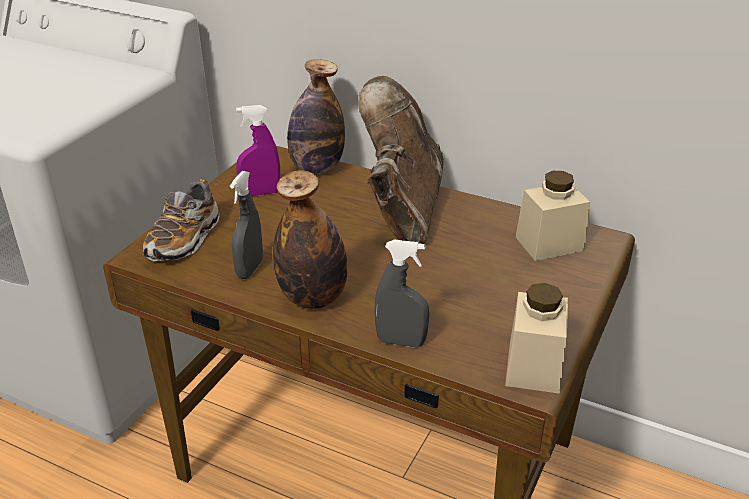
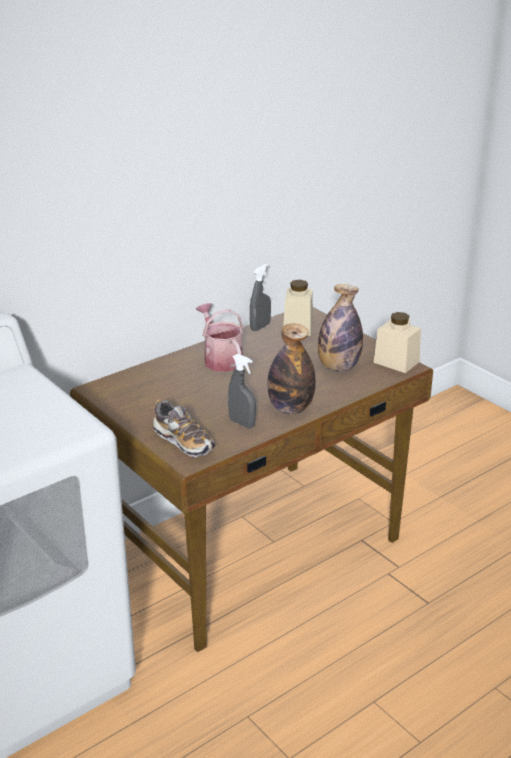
camera: 65 degrees left, 5 degrees down
purple spray bottle [236,105,280,196] -> none
bottle [287,59,345,174] -> bottle moved to [318,284,363,371]
brown boot [358,76,444,244] -> watering can [196,303,243,372]
grey spray bottle [374,240,429,347] -> grey spray bottle moved to [250,264,271,331]

